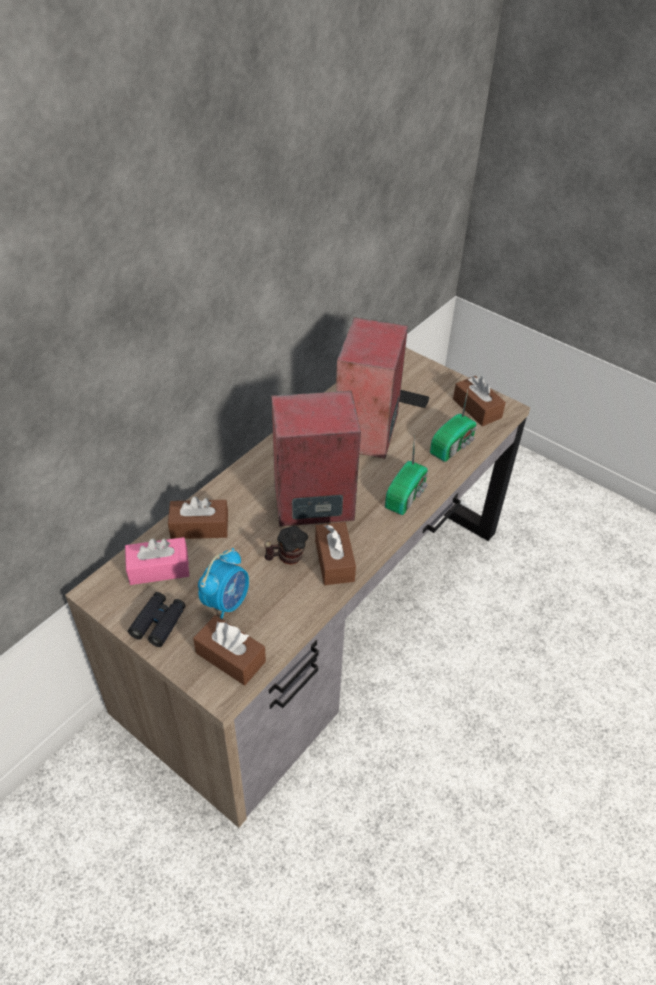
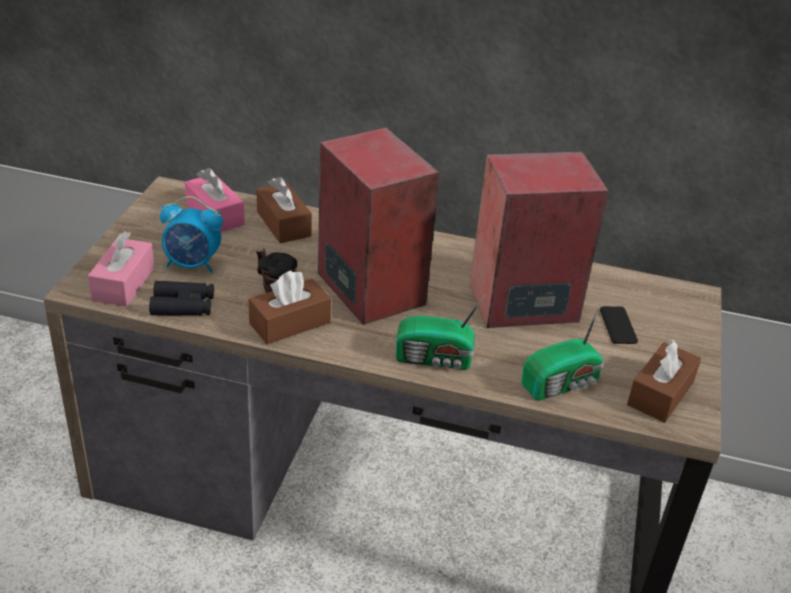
camera: 65 degrees right, 10 degrees down
black binoculars [128,592,186,647] -> black binoculars moved to [149,281,214,316]
brown tissue box [193,615,266,685] -> pink tissue box [88,231,154,307]
radio [430,390,477,462] -> radio turned 45 degrees counterclockwise [521,305,604,401]

